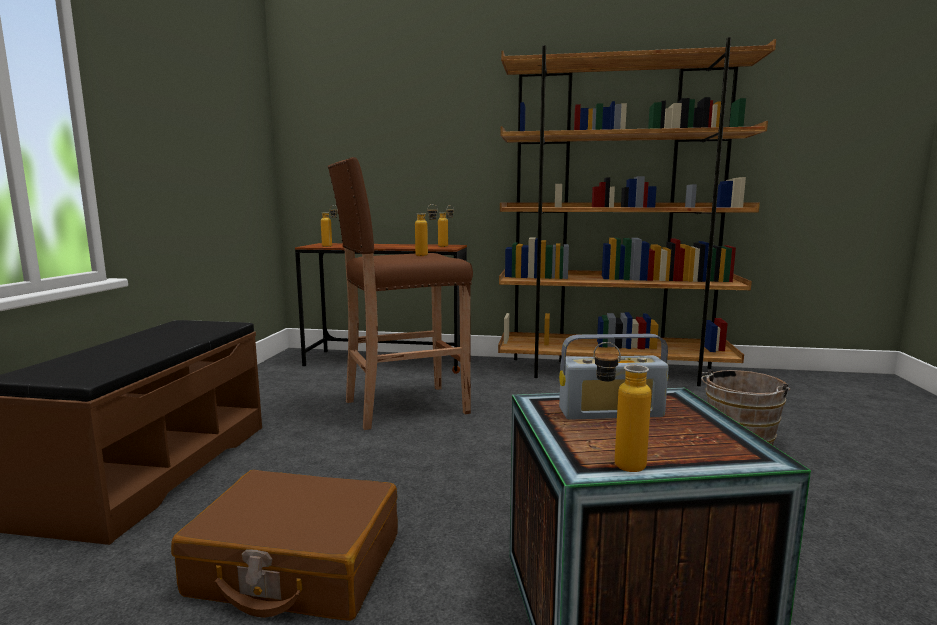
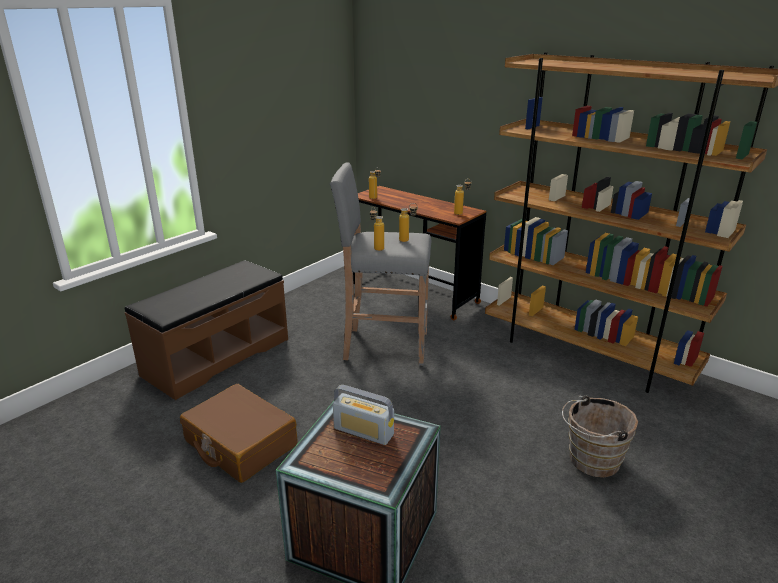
camera: 30 degrees right, 15 degrees up
brown stool [328,157,473,430] -> grey stool [330,162,431,366]
bottle [593,342,651,472] -> bottle moved to [370,207,384,251]

